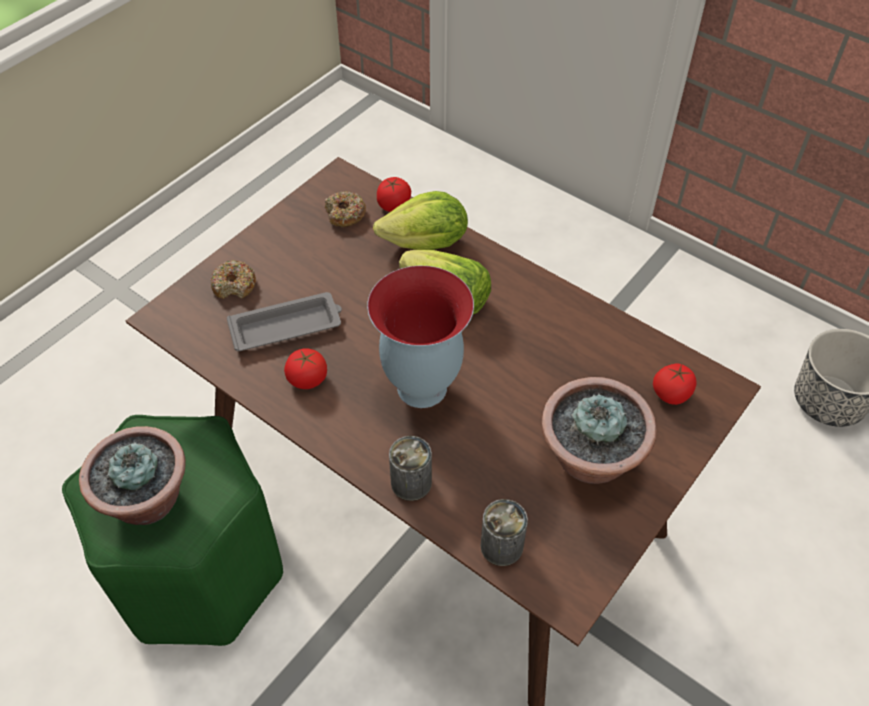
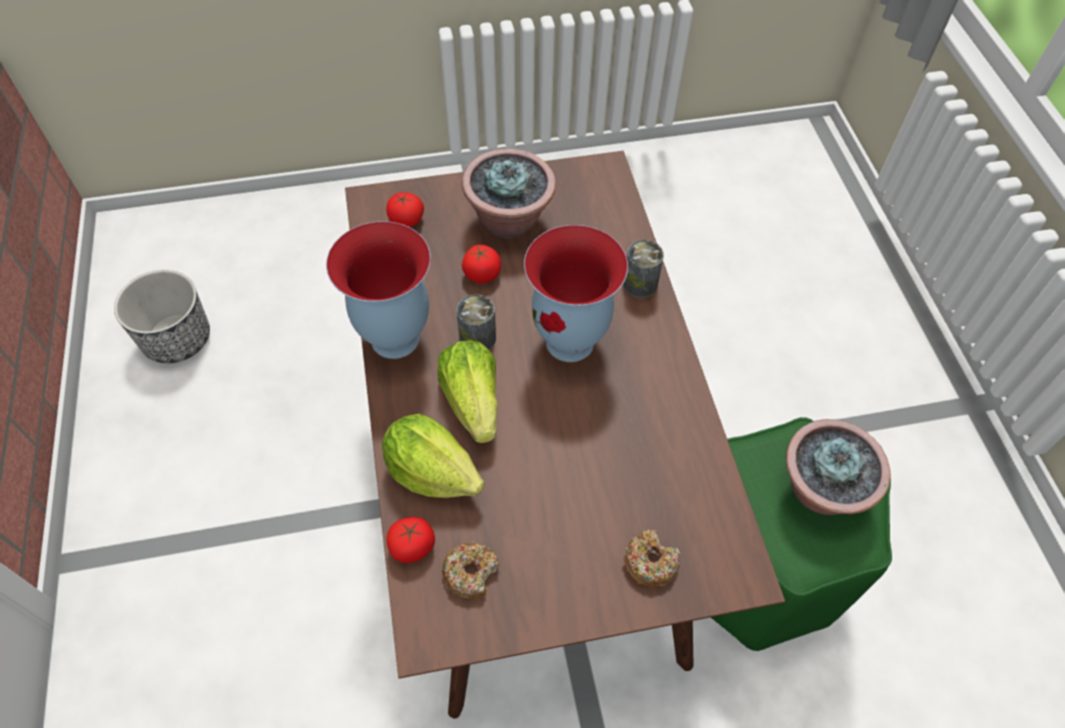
camera: 140 degrees left, 5 degrees up
grey tray [227,292,342,351] -> none
tomato [284,348,327,389] -> tomato moved to [462,245,501,284]
can [480,499,528,566] -> can moved to [457,294,496,350]
none -> vase [326,221,431,359]

